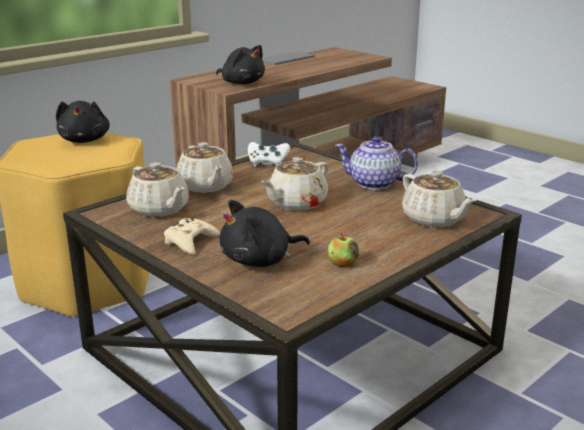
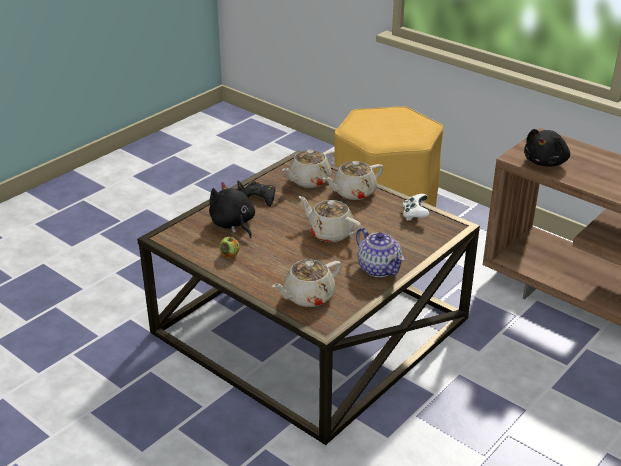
camera: 85 degrees right, 10 degrees up
black plush toy [56,101,110,143] -> none
beige game controller [164,218,220,255] -> black game controller [245,181,275,207]
teapot [335,136,418,190] -> teapot turned 135 degrees clockwise [356,228,405,277]

